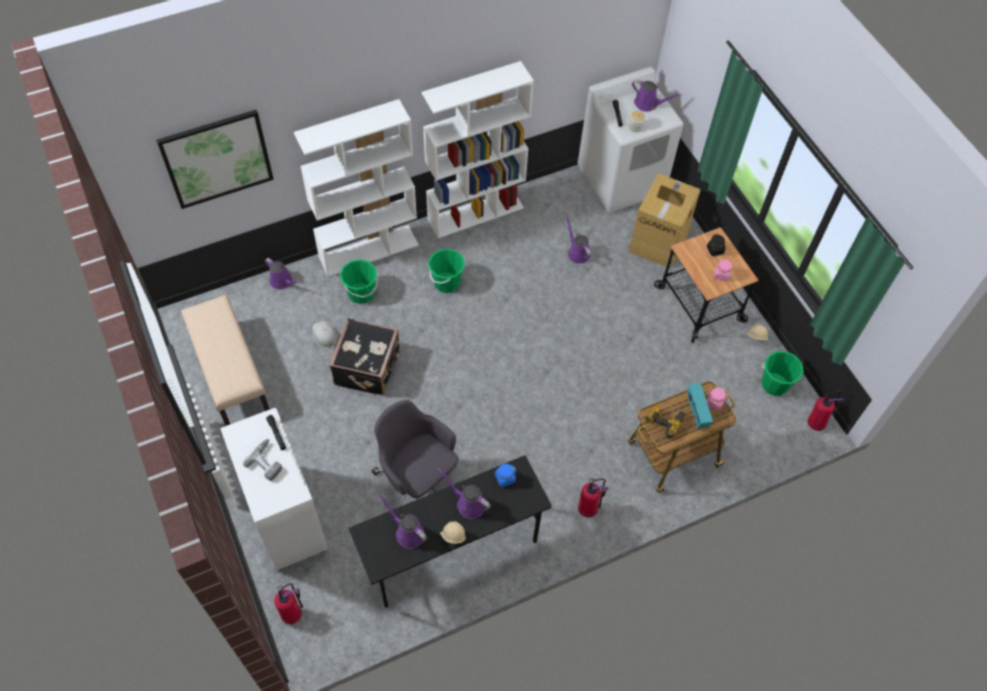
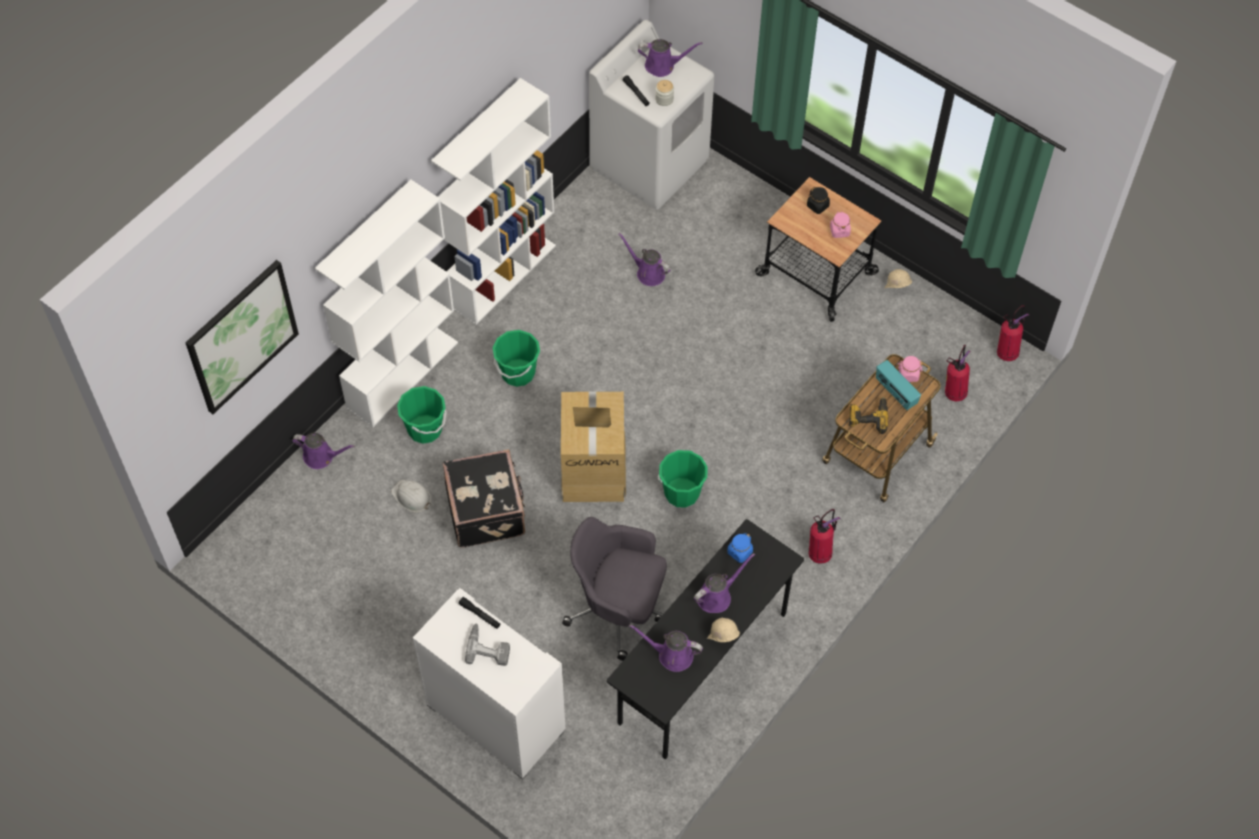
camera: 25 degrees left, 0 degrees up
beige bench [181,295,270,426] -> none
fire extinguisher [274,583,303,624] -> fire extinguisher moved to [945,345,971,401]
purple watering can [438,468,491,519] -> purple watering can turned 135 degrees clockwise [694,553,755,613]
cardboard box [628,173,701,268] -> cardboard box moved to [561,392,626,502]
green bucket [762,351,804,396] -> green bucket moved to [658,450,708,508]

